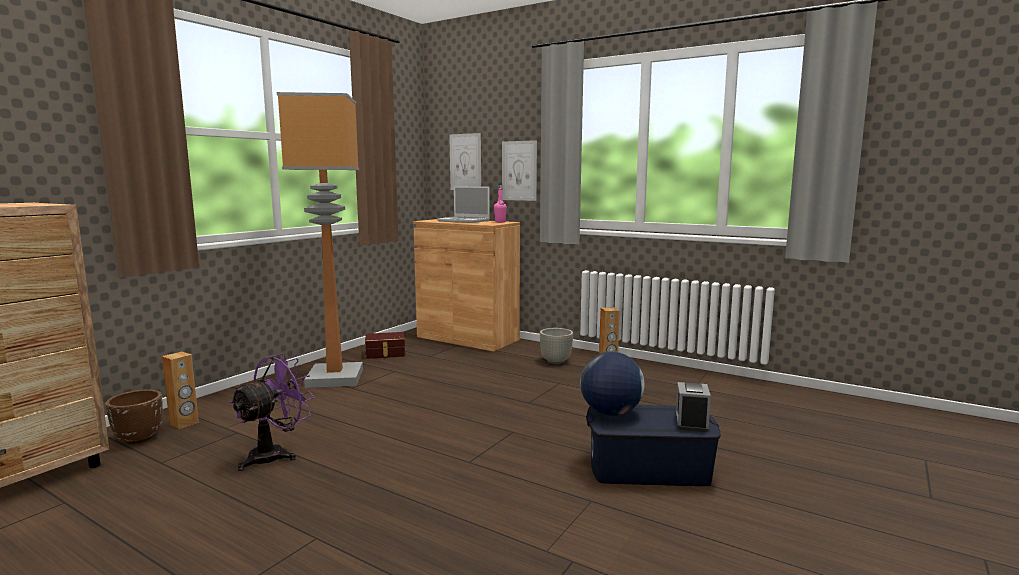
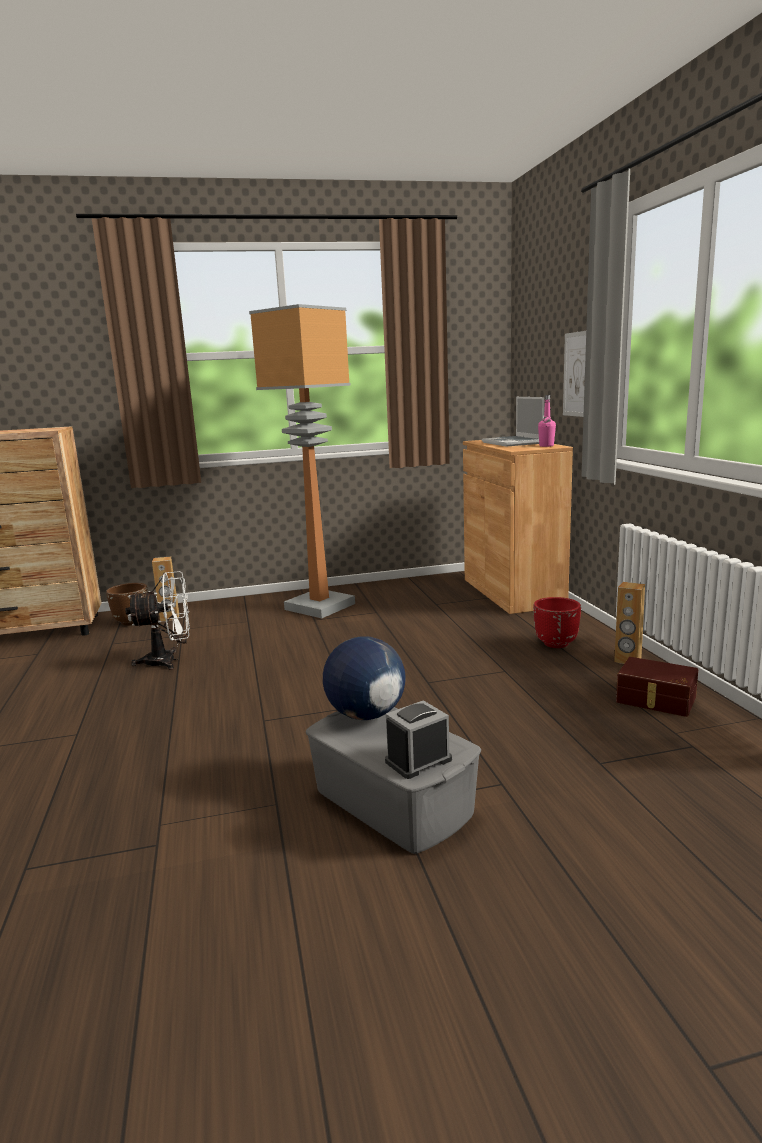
camera: 45 degrees right, 5 degrees up
purple fan [229,353,315,471] -> white fan [125,571,190,670]
brown storage box [365,332,405,359] -> brown storage box moved to [616,657,698,717]
picture [449,133,481,190] -> none
grey planter [540,328,573,364] -> red planter [533,597,581,648]
blue storage box [586,405,721,486] -> grey storage box [306,707,481,854]

